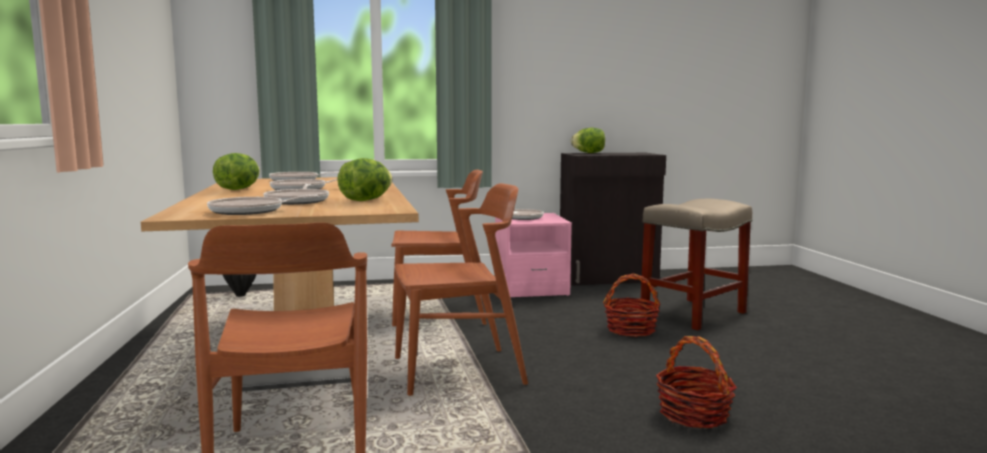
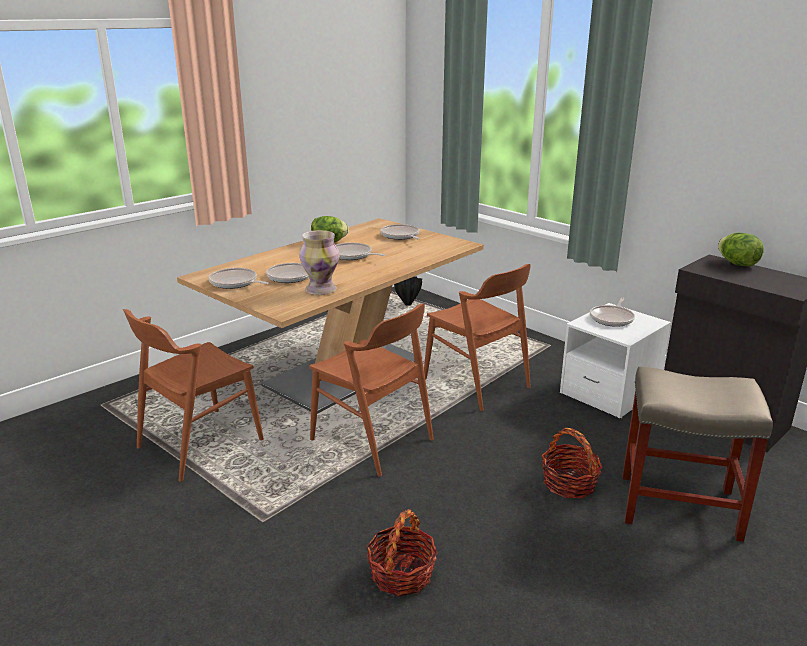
camera: 55 degrees right, 15 degrees up
lettuce [337,158,392,201] -> vase [299,230,340,295]
pink nightstand [495,213,572,297] -> white nightstand [560,303,671,418]

